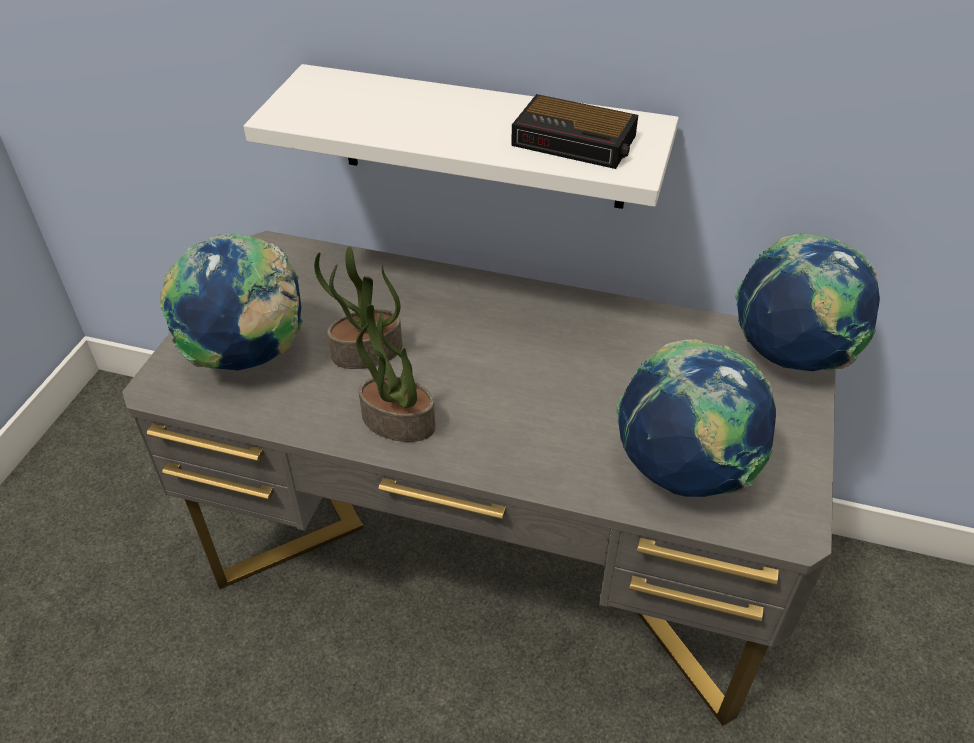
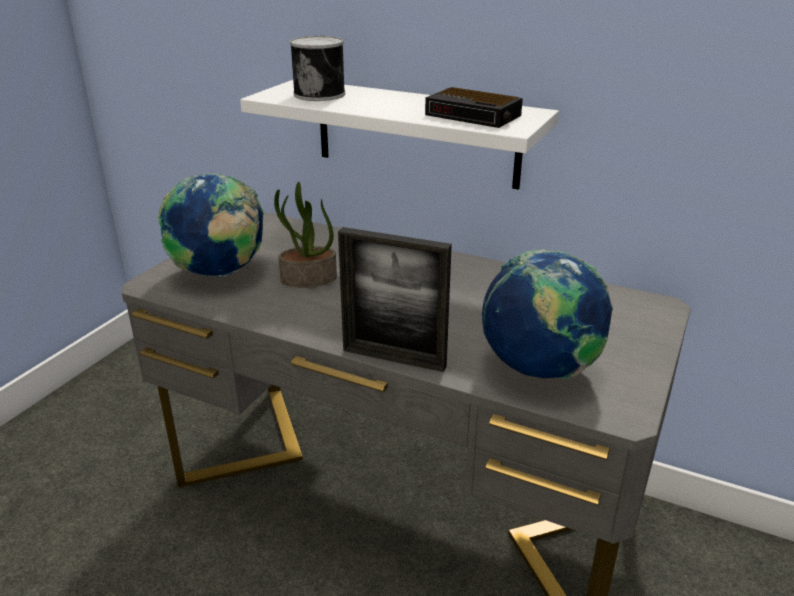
camera: 10 degrees right, 15 degrees down
potted plant [356,304,435,442] -> none
globe [735,234,880,371] -> none
none -> can [290,36,345,101]
none -> picture frame [338,227,452,372]

